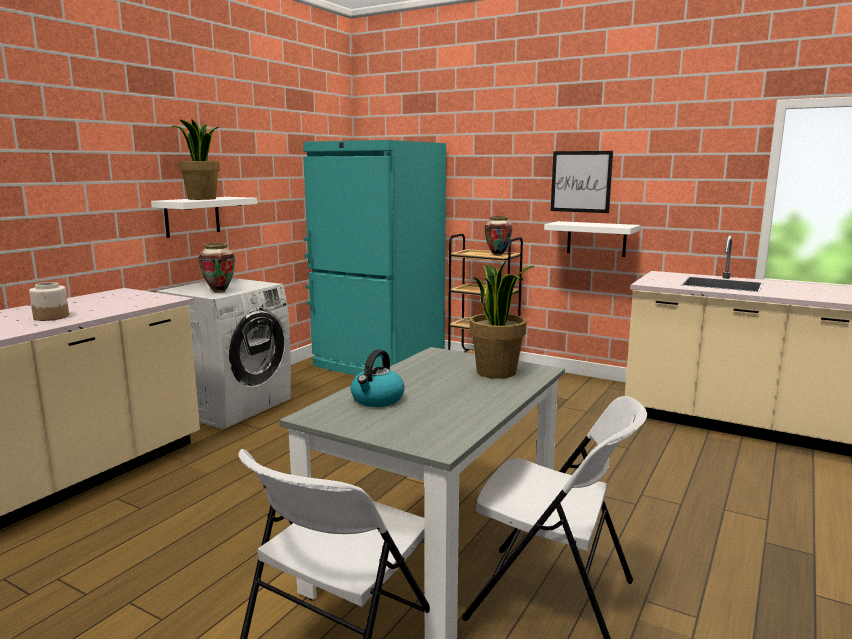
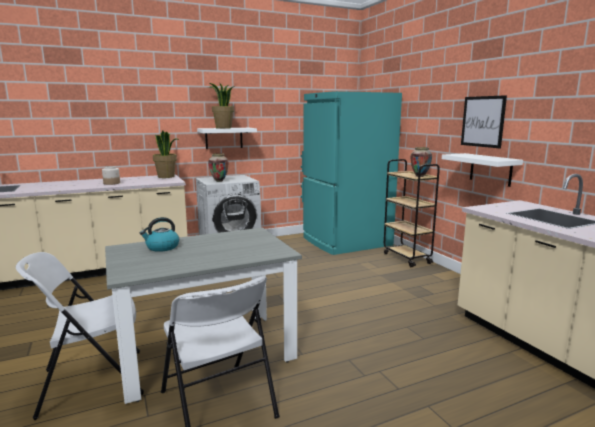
camera: 35 degrees right, 0 degrees up
potted plant [469,261,535,379] -> potted plant moved to [153,131,179,178]

